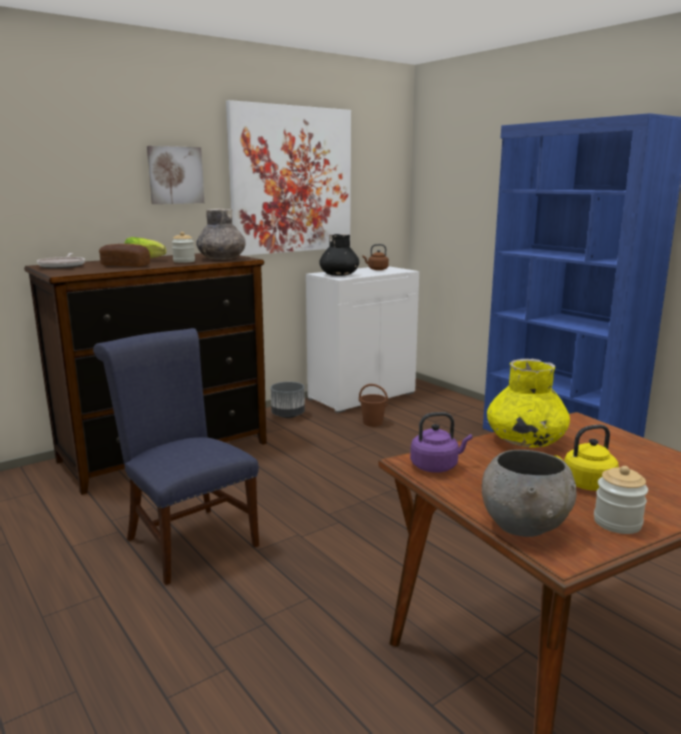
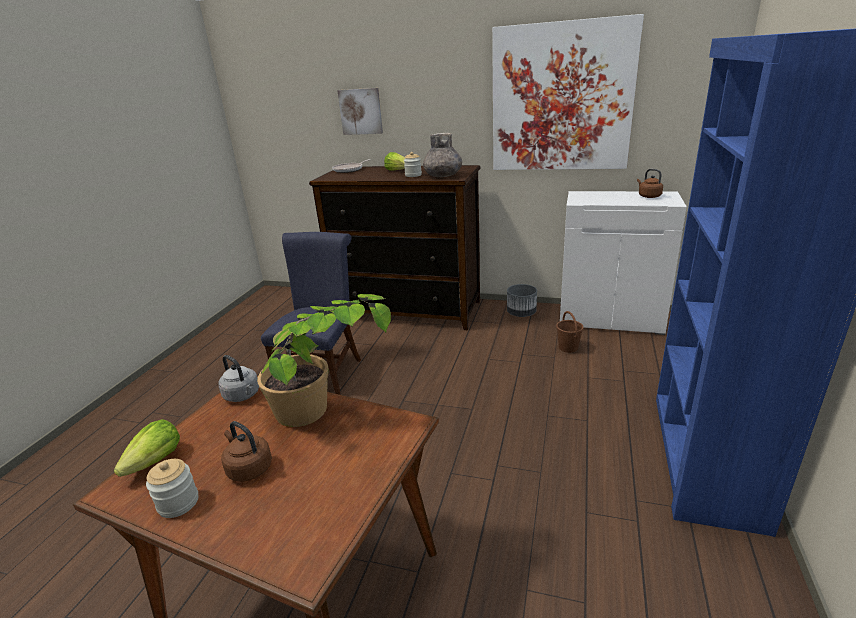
camera: 55 degrees right, 10 degrees up
bread [99,244,150,267] -> none
picture [147,146,204,204] -> picture moved to [337,88,383,135]
black vase [320,234,359,276] -> none
purple kettle [410,412,472,473] -> grey kettle [218,355,259,402]
grey bowl [482,450,576,537] -> lettuce [114,419,180,477]
yellow vase [487,359,570,447] -> potted plant [257,294,391,427]
yellow kettle [554,425,619,491] -> brown kettle [221,421,272,482]

